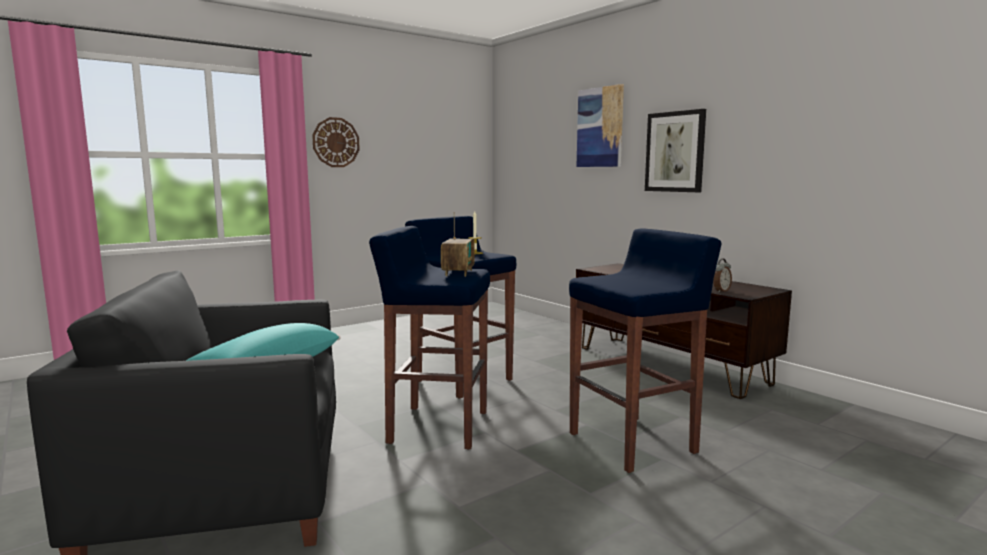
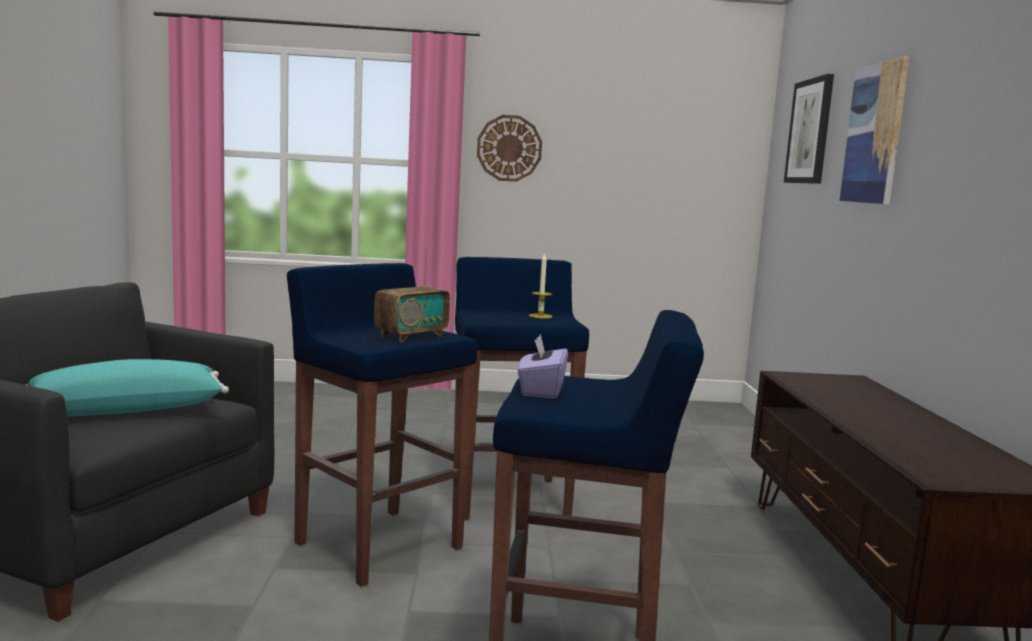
camera: 35 degrees right, 0 degrees up
picture [645,109,706,192] -> picture moved to [784,74,834,184]
alarm clock [713,258,732,293] -> none
none -> purple tissue box [517,334,568,399]

